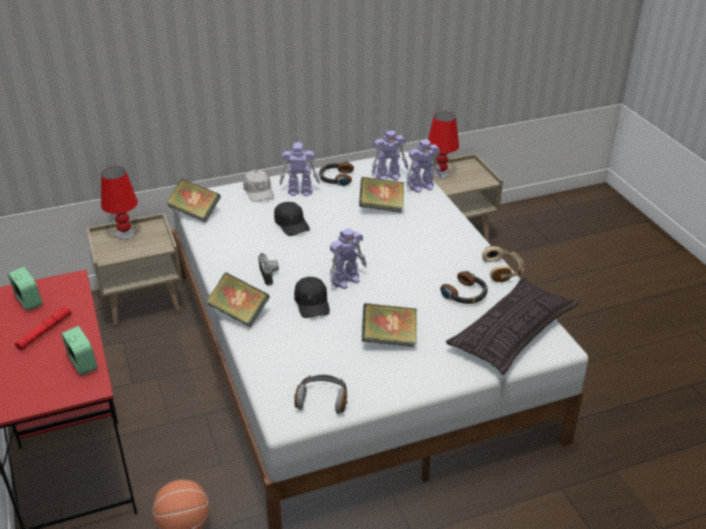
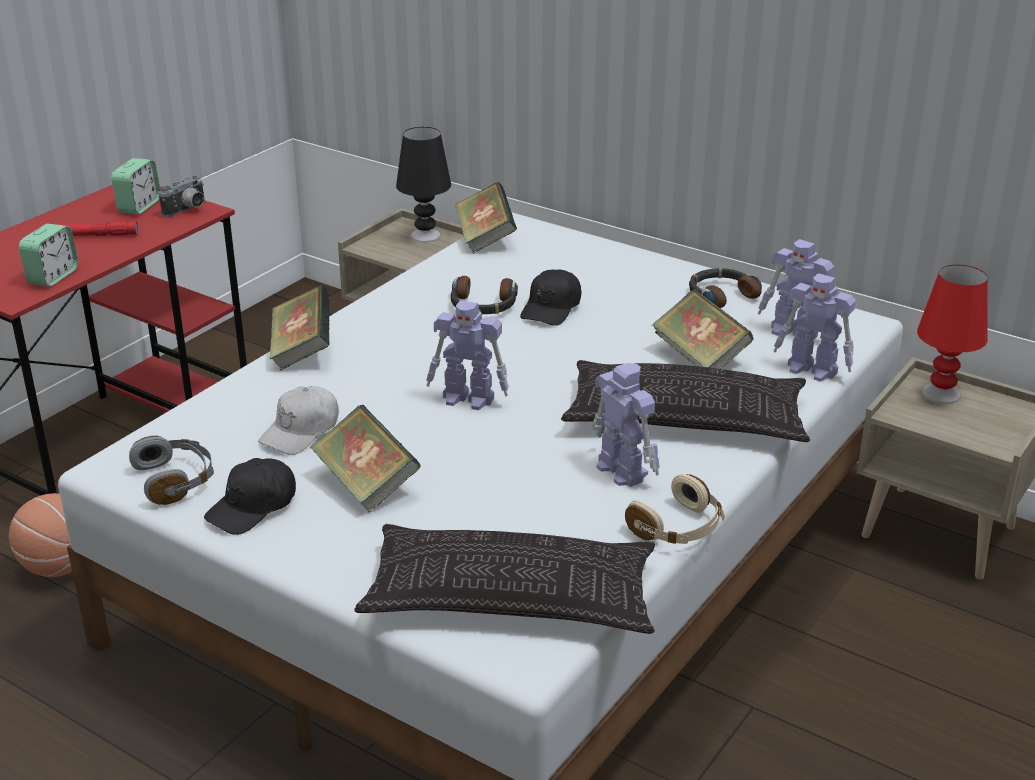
camera: 55 degrees right, 5 degrees down
red table lamp [101,167,138,240] -> black table lamp [396,127,451,243]
white cap [243,170,274,202] -> white cap moved to [258,386,339,455]
camera [258,253,279,285] -> camera moved to [159,175,205,217]
toy robot [280,142,320,196] -> toy robot moved to [592,363,660,487]
black cap [294,277,330,318] -> black cap moved to [204,458,296,535]
headphones [440,271,488,304] -> headphones moved to [451,276,518,314]
none -> pillow [561,360,810,442]

